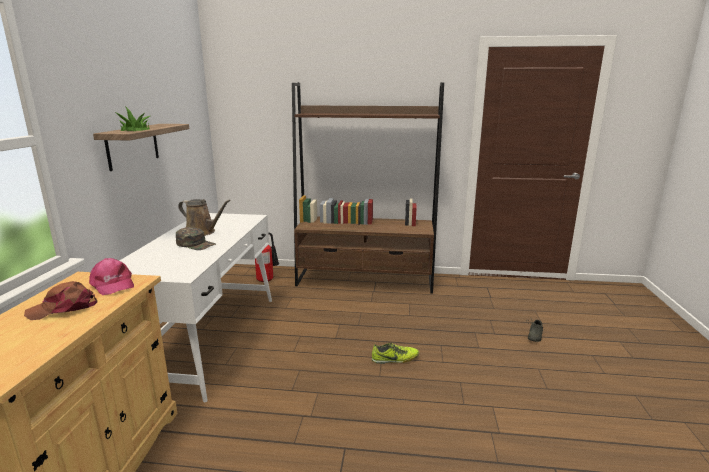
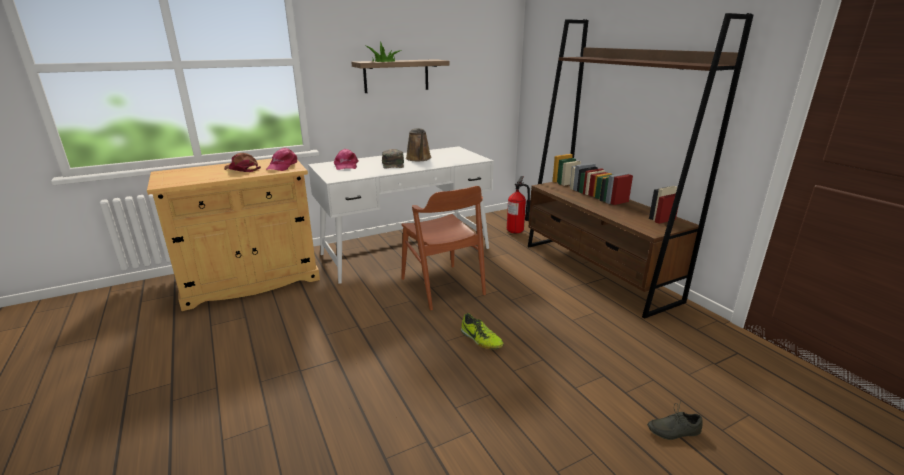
camera: 55 degrees right, 5 degrees up
none -> pink cap [334,149,358,170]
none -> brown chair [401,186,486,310]

